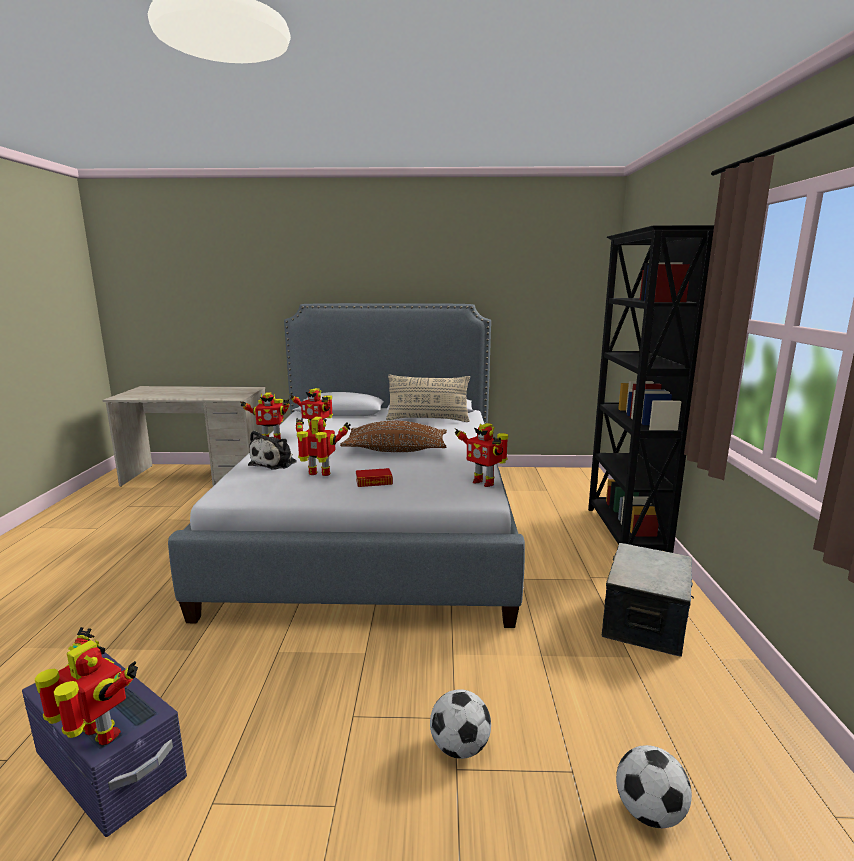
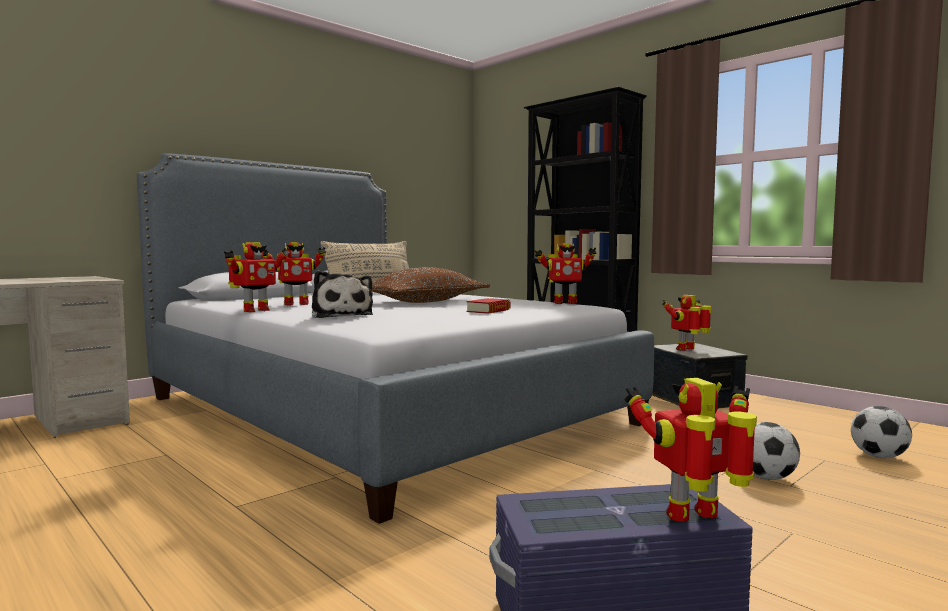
camera: 45 degrees left, 10 degrees down
toy robot [296,417,351,476] -> toy robot moved to [662,295,712,351]

